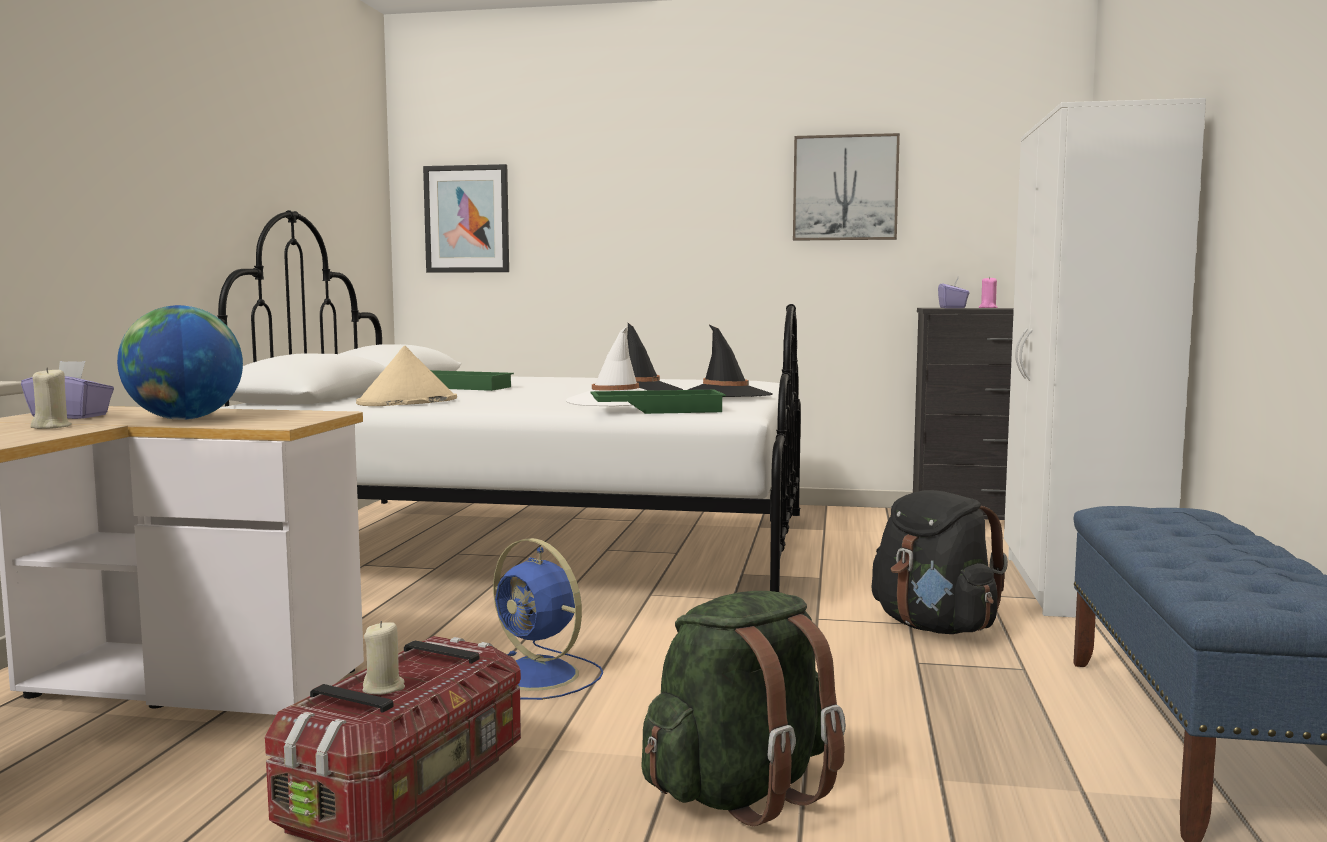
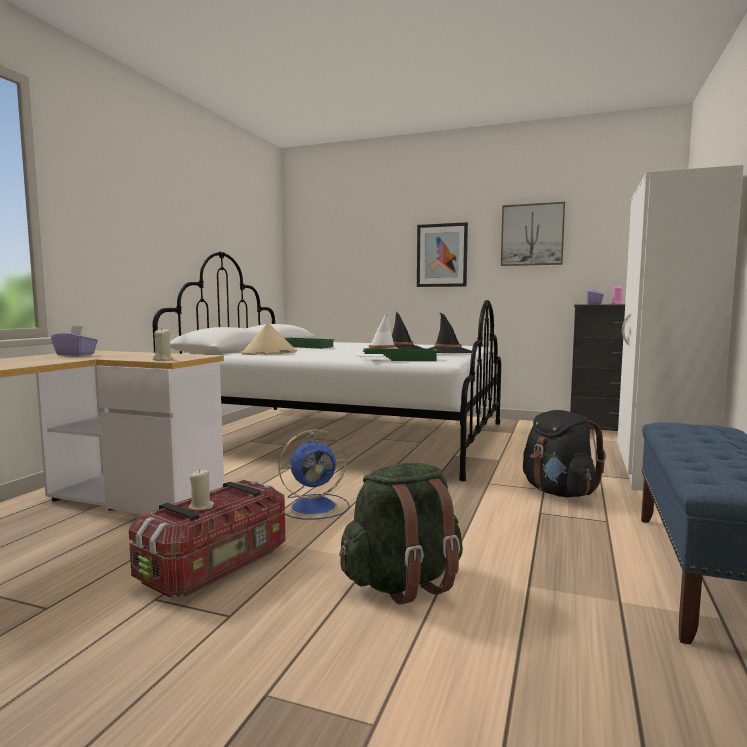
camera: 10 degrees right, 0 degrees up
beige candle [30,367,72,429] -> beige candle moved to [153,328,173,361]
globe [117,305,243,420] -> none
picture [423,164,509,273] -> picture moved to [417,222,468,287]
blue fan [493,538,603,700] -> blue fan turned 75 degrees counterclockwise [278,429,350,520]

